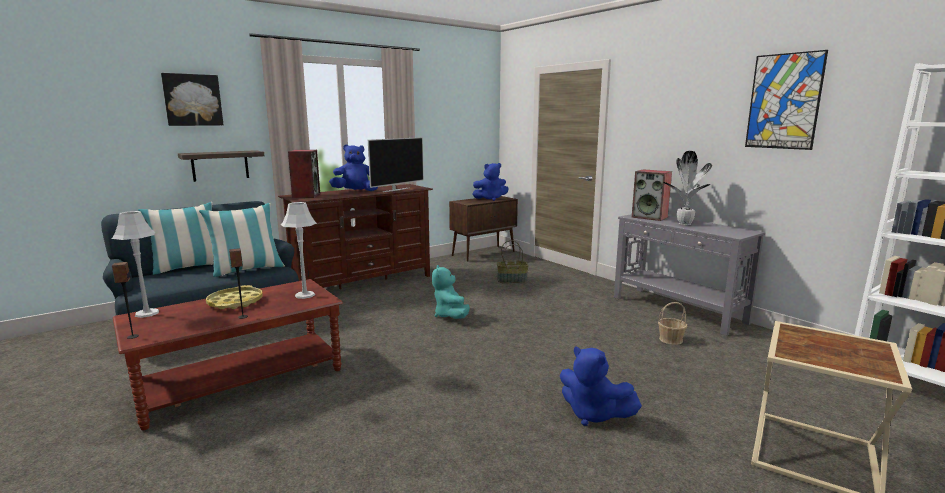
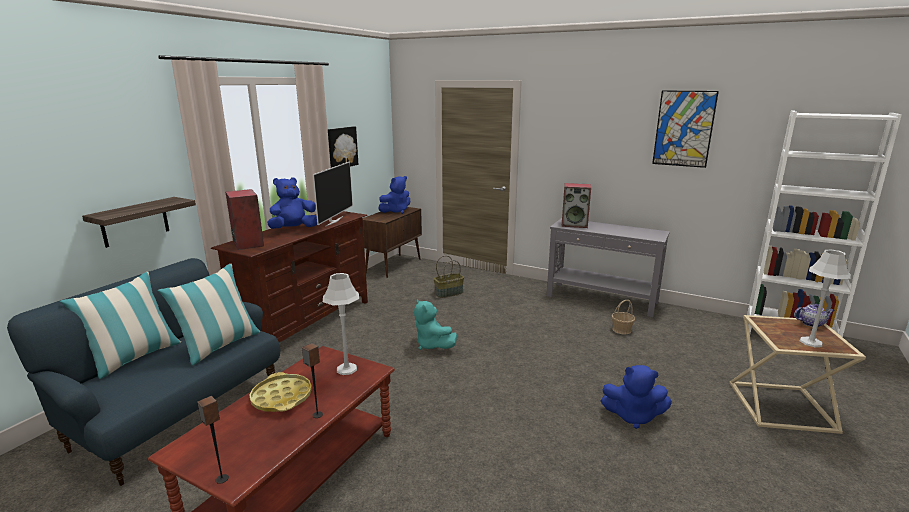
camera: 25 degrees left, 5 degrees up
grey table lamp [112,211,159,318] -> grey table lamp moved to [800,250,851,347]
picture [161,73,224,126] -> picture moved to [328,126,358,168]
potted plant [663,151,712,225] -> none
none -> teapot [794,304,834,327]

